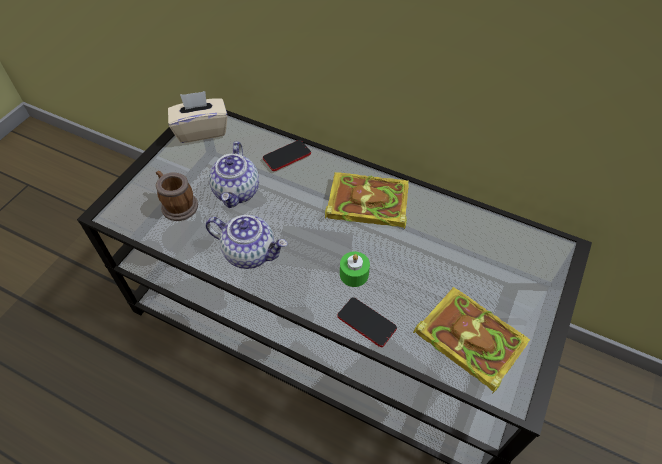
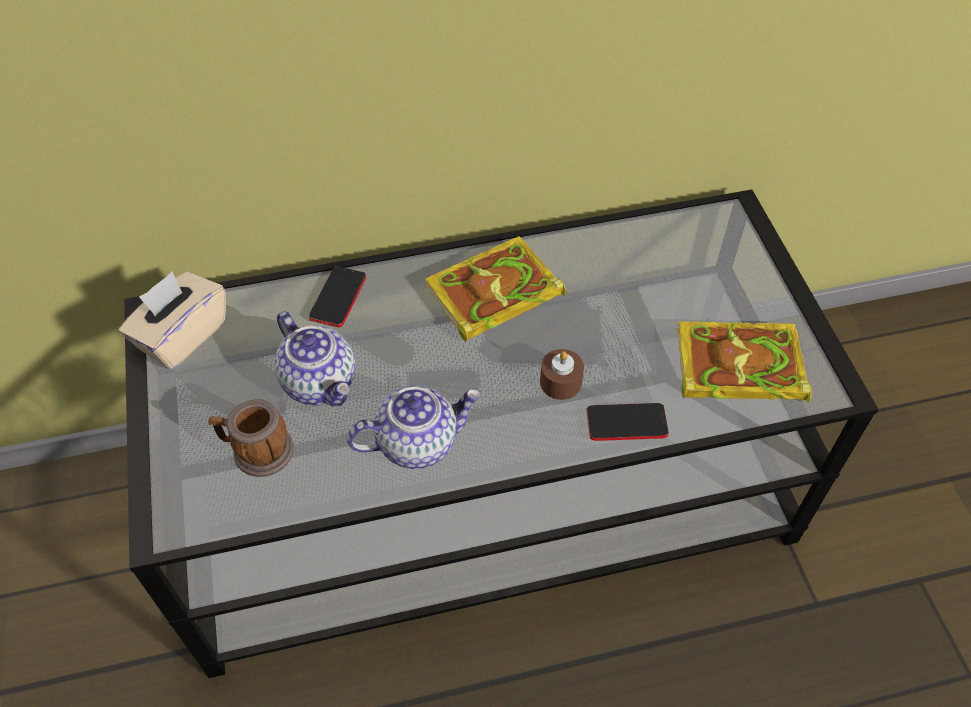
camera: 40 degrees left, 0 degrees up
green candle [340,252,370,287] -> brown candle [540,349,584,400]

